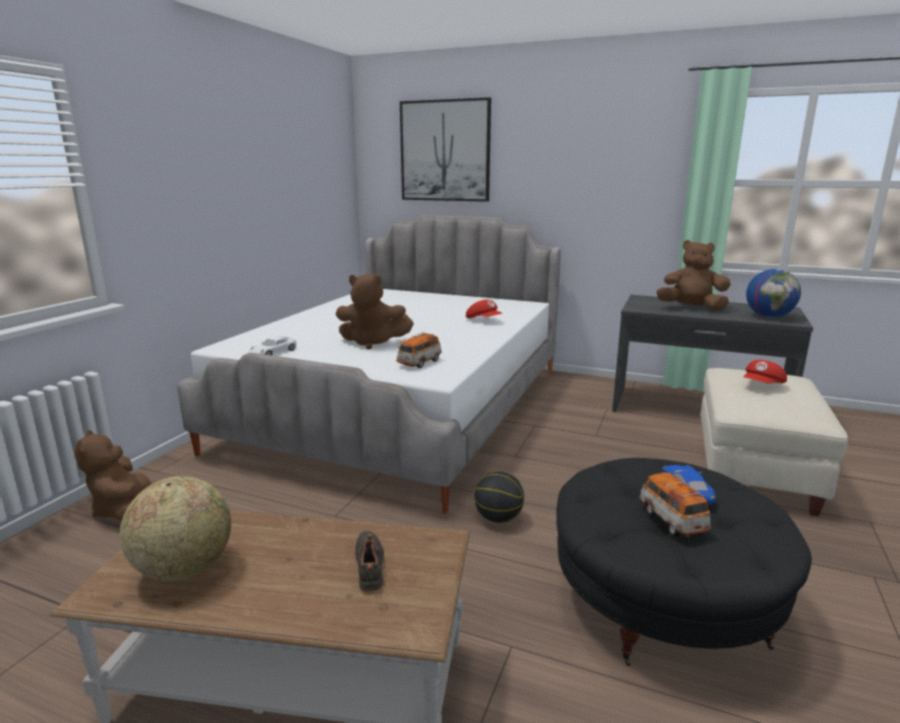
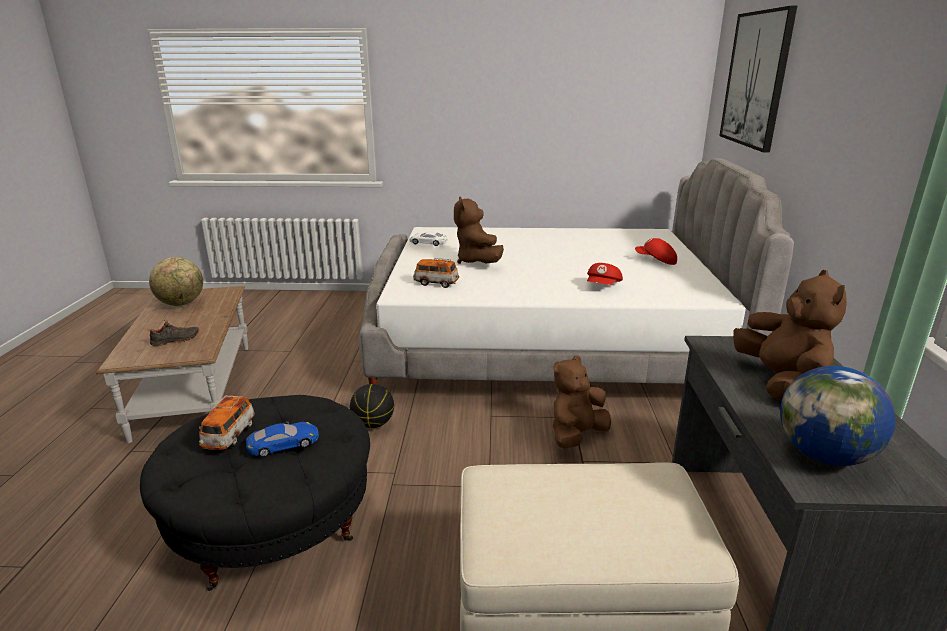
camera: 70 degrees right, 5 degrees up
brown plush toy [74,430,151,521] -> brown plush toy moved to [553,355,611,449]
toy car [639,473,711,537] -> toy car turned 135 degrees clockwise [199,395,255,450]
red cap [743,360,787,384] -> red cap moved to [635,238,677,265]

